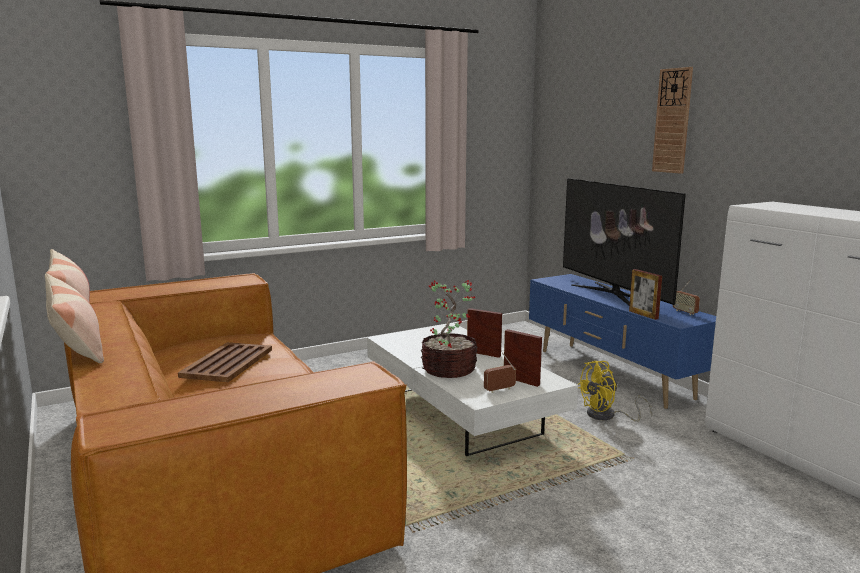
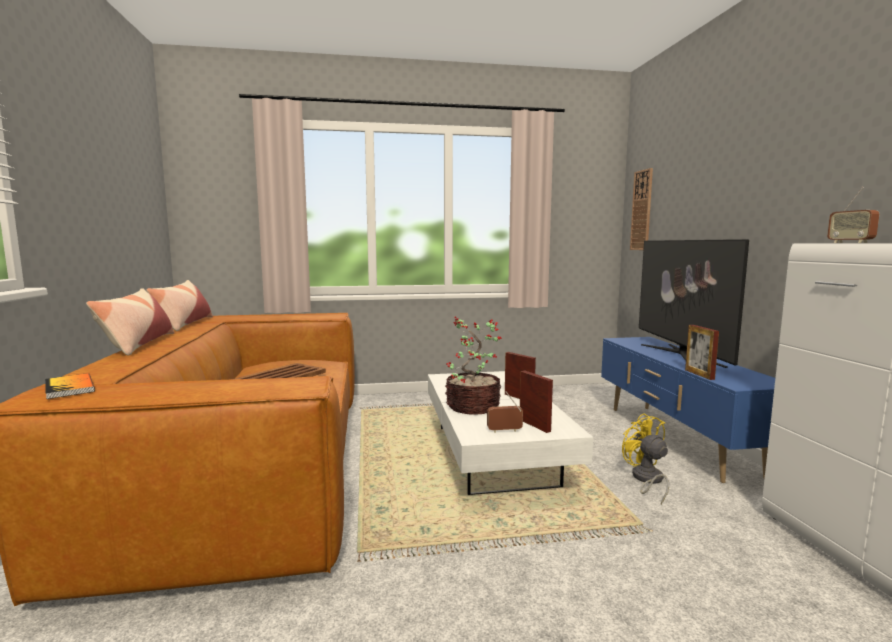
camera: 20 degrees right, 5 degrees down
yellow fan [578,361,652,422] -> yellow fan turned 75 degrees clockwise [622,413,669,504]
wall clock [652,67,693,174] -> wall clock moved to [630,168,653,250]
radio [673,279,700,315] -> radio moved to [827,187,879,243]
none -> book [45,373,95,399]

